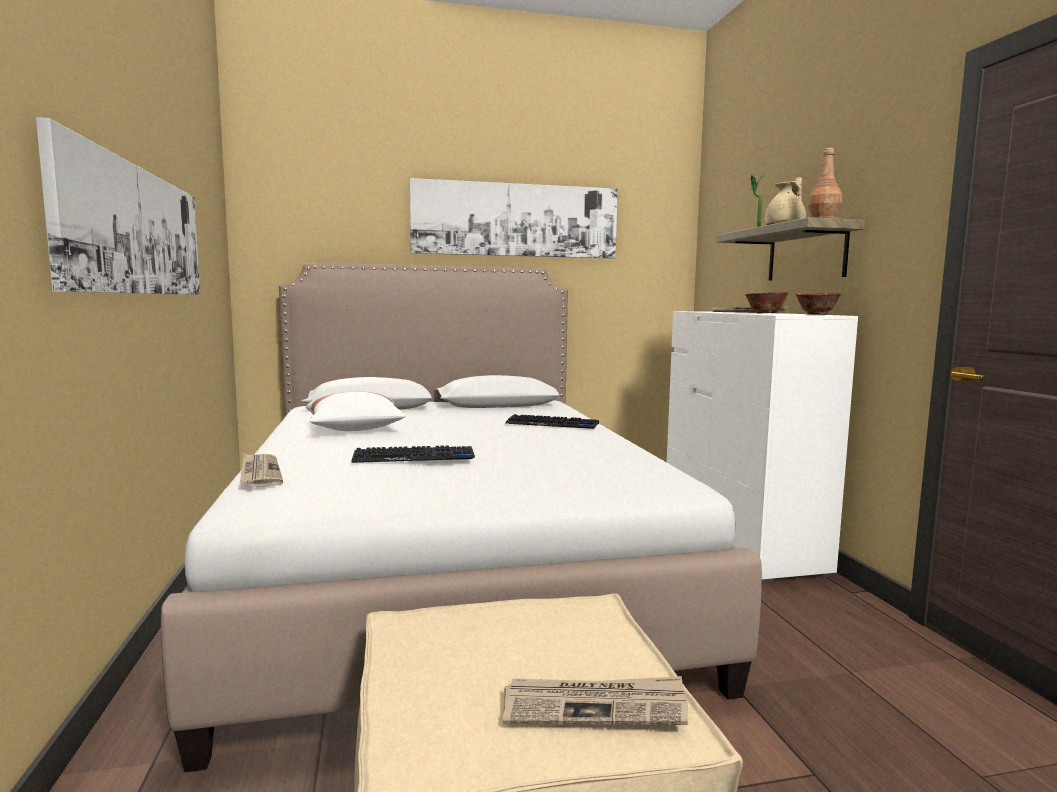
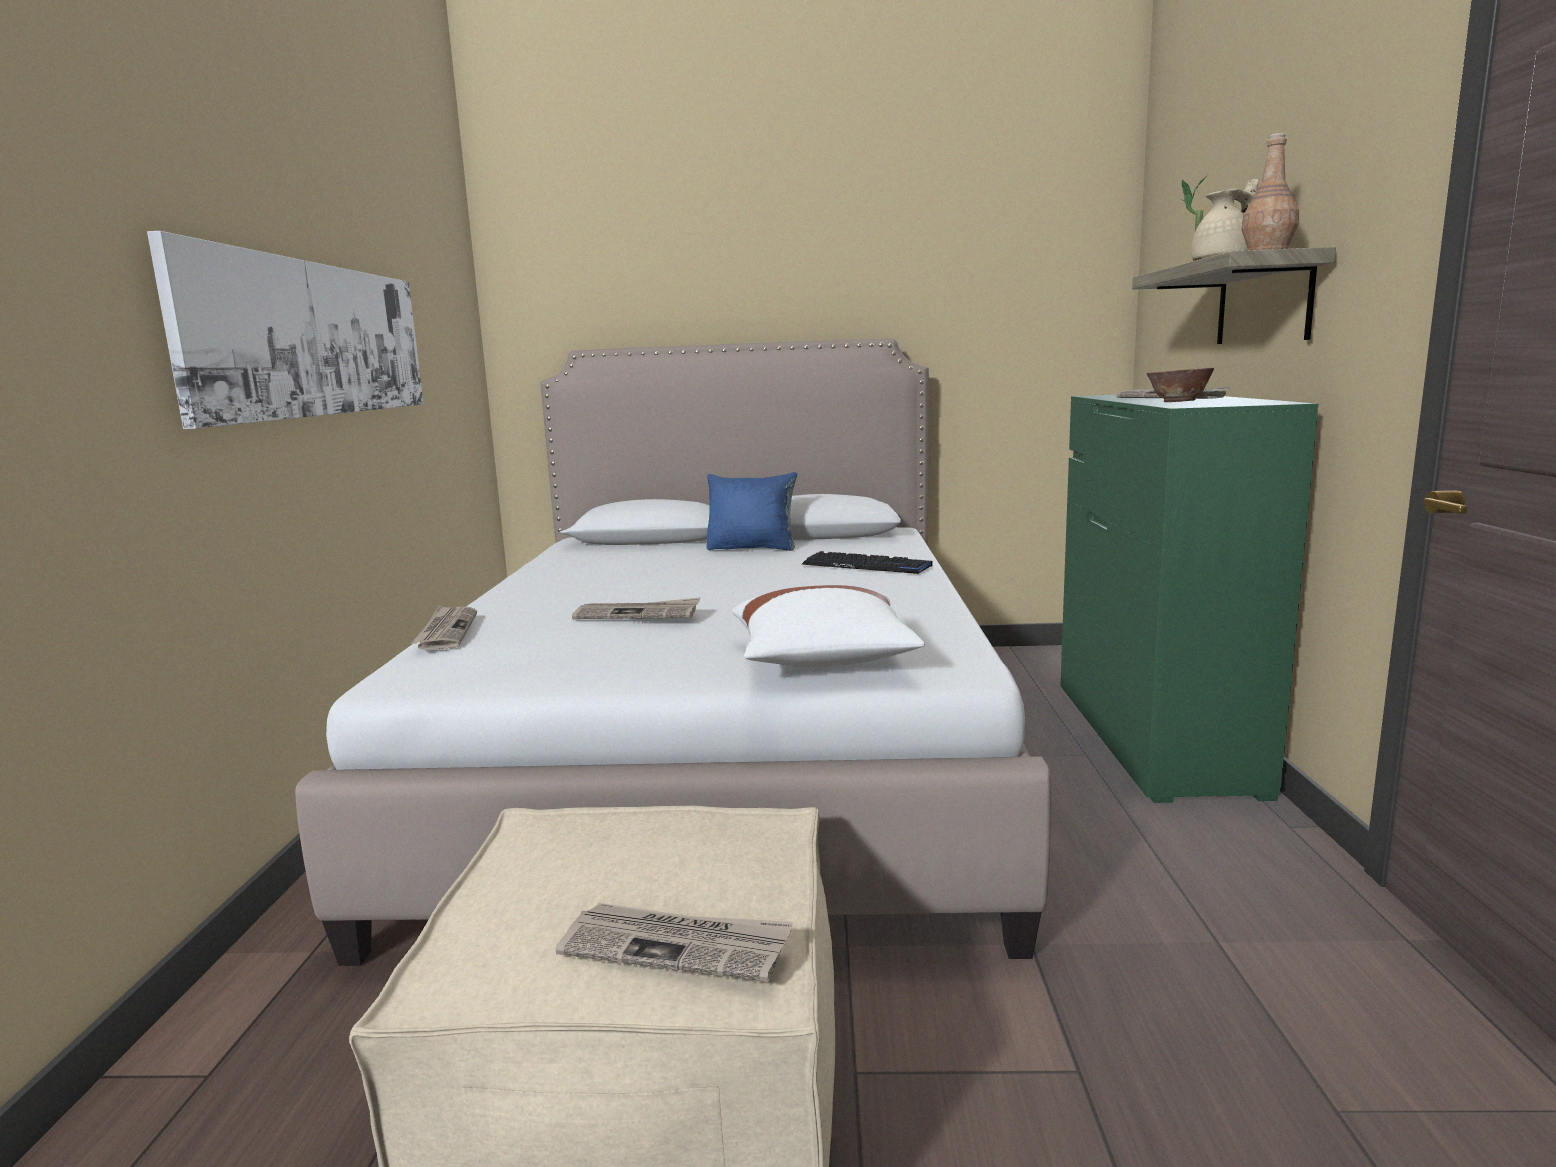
camera: 15 degrees right, 5 degrees up
white pillow [306,391,406,431] -> white pillow moved to [732,585,925,667]
keyboard [351,445,475,463] -> newspaper [572,597,701,619]
picture [410,178,618,259] -> none
white dresser [667,311,858,583] -> green dresser [1060,395,1318,803]
bowl [795,292,841,315] -> none
none -> blue pillow [706,472,797,551]

